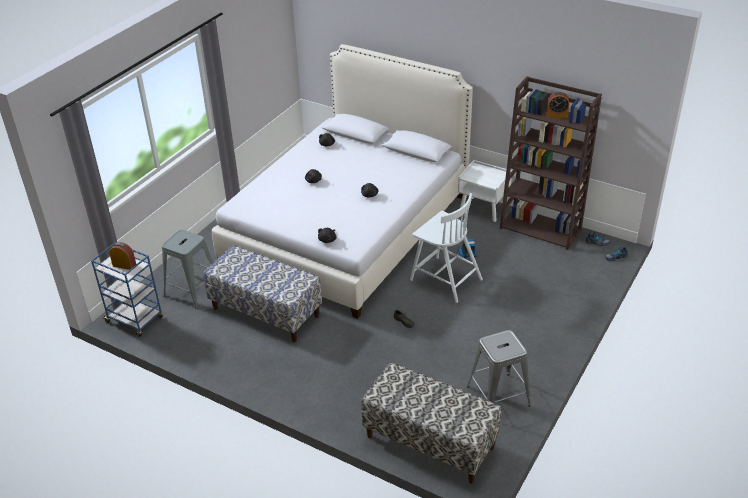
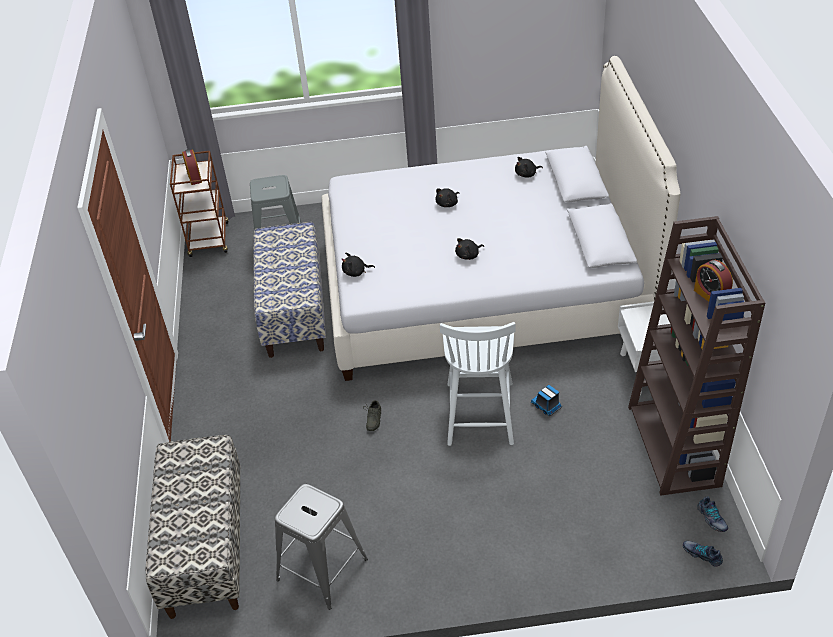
camera: 55 degrees right, 5 degrees up
blue cart [91,243,163,337] -> brown cart [170,151,229,257]

